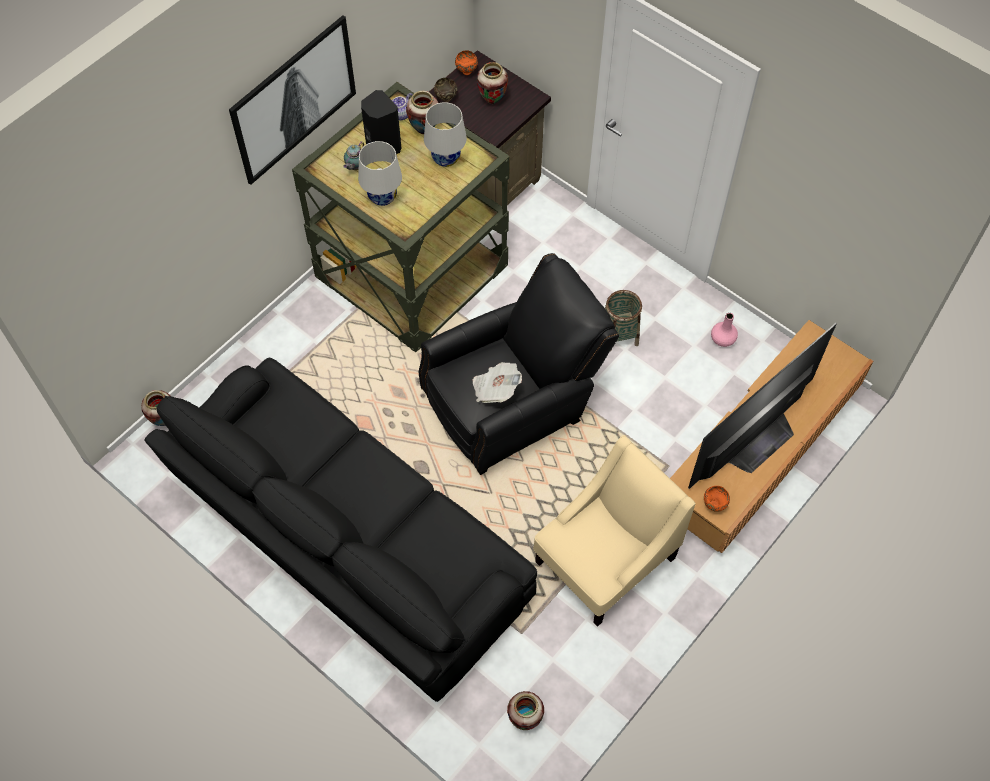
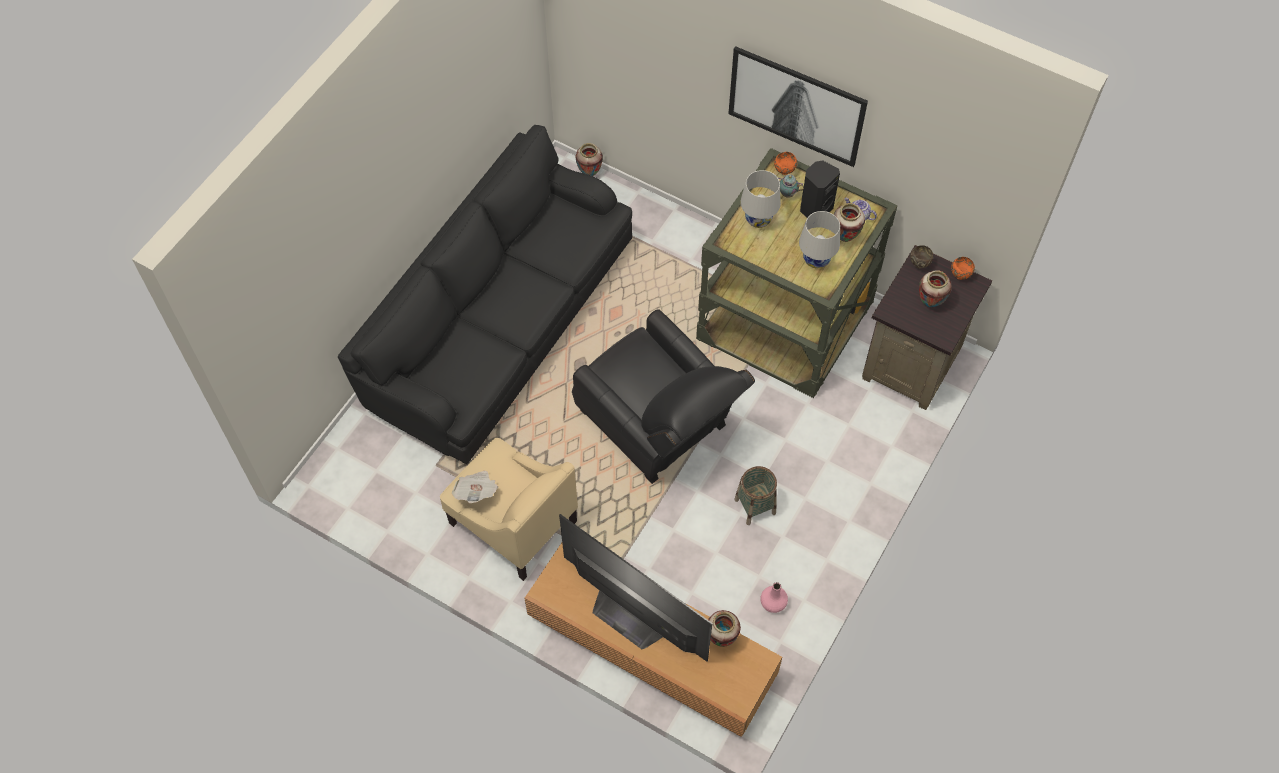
camera: 80 degrees right, 0 degrees up
newspaper [472,362,522,403] -> newspaper moved to [452,471,498,503]
vase [507,691,544,730] -> vase moved to [708,610,741,647]
orange bowl [704,486,730,512] -> orange bowl moved to [774,152,797,175]

